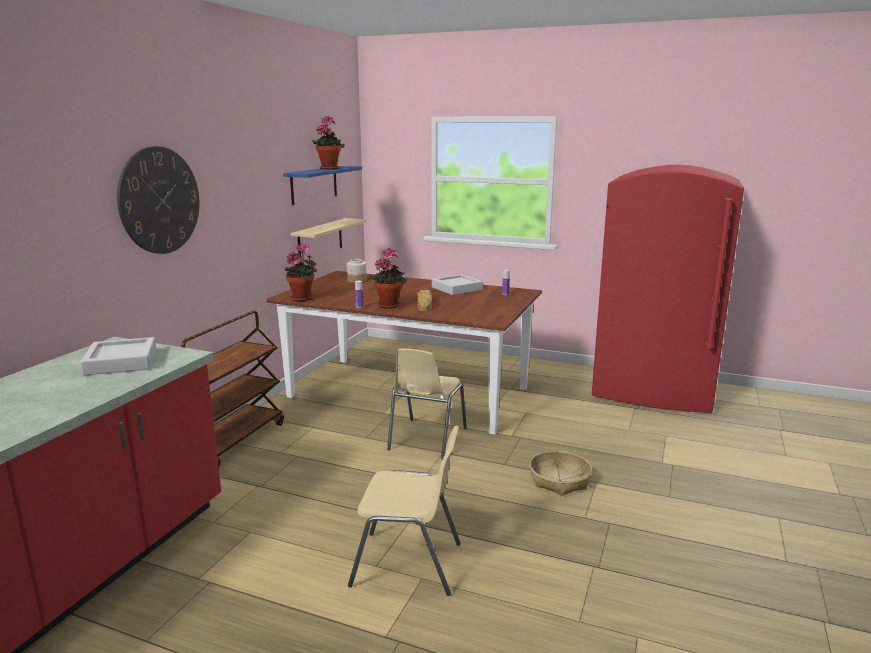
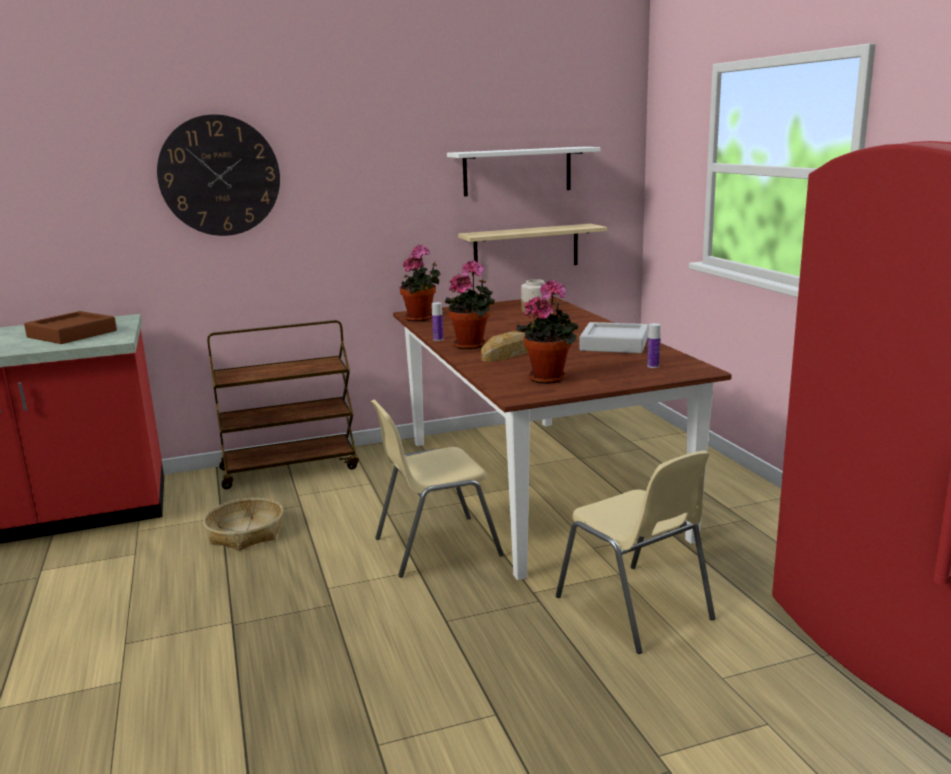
camera: 50 degrees right, 0 degrees up
grey tray [81,337,156,376] -> brown tray [24,311,117,344]
blue shelf [283,166,362,205] -> white shelf [447,147,601,196]
potted plant [312,116,345,170] -> potted plant moved to [516,279,578,384]
beige chair [348,425,461,596] -> beige chair moved to [556,450,715,654]
basket [529,451,592,496] -> basket moved to [203,498,283,551]

